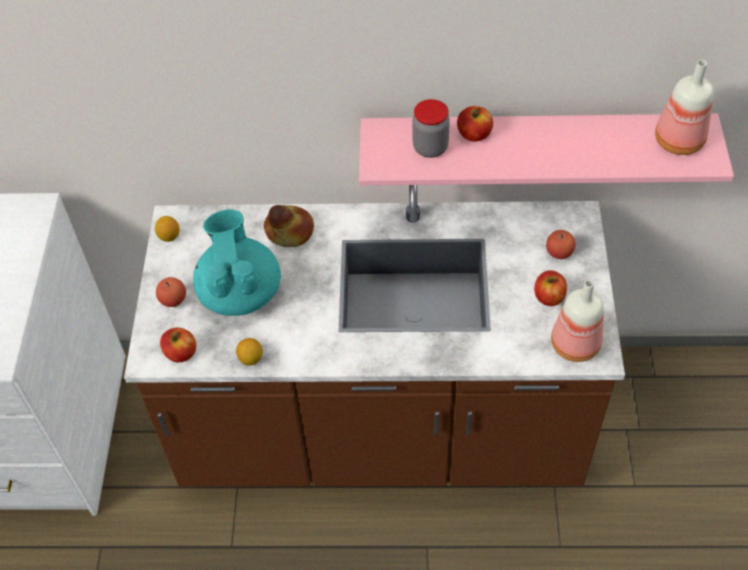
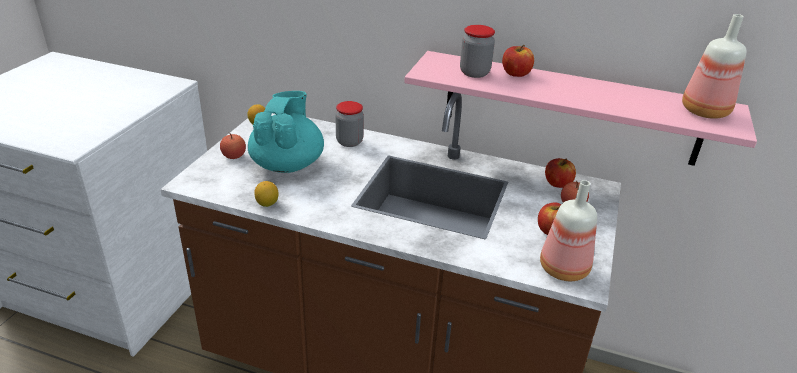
camera: 15 degrees right, 20 degrees down
apple [160,327,196,362] -> apple moved to [545,158,576,188]
bread [264,205,314,247] -> jar [335,101,364,147]

